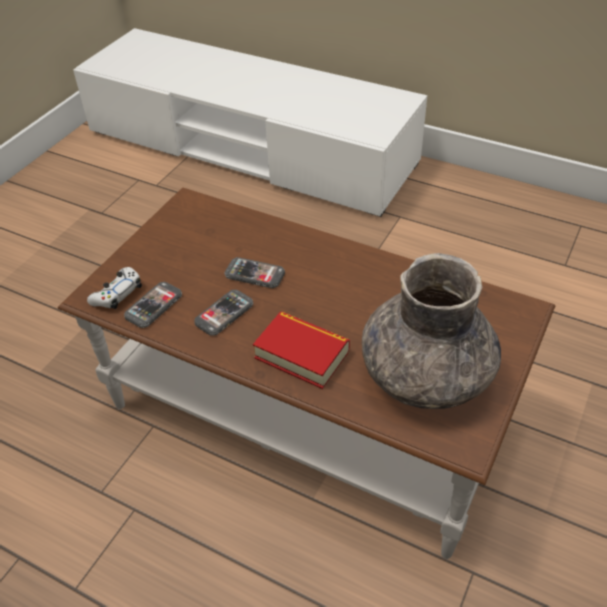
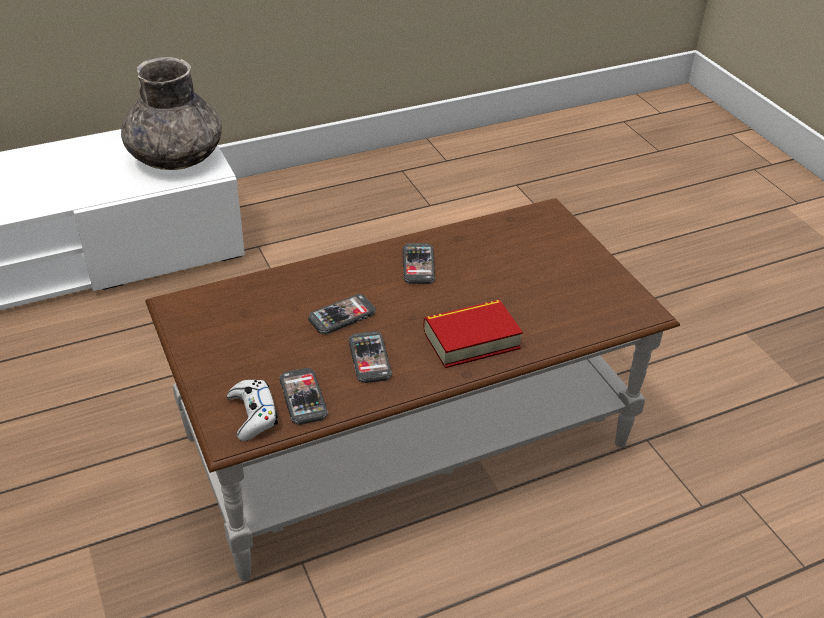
camera: 55 degrees left, 5 degrees down
grey vase [362,253,501,409] -> grey vase moved to [121,57,222,170]
none -> phone [403,243,435,284]

